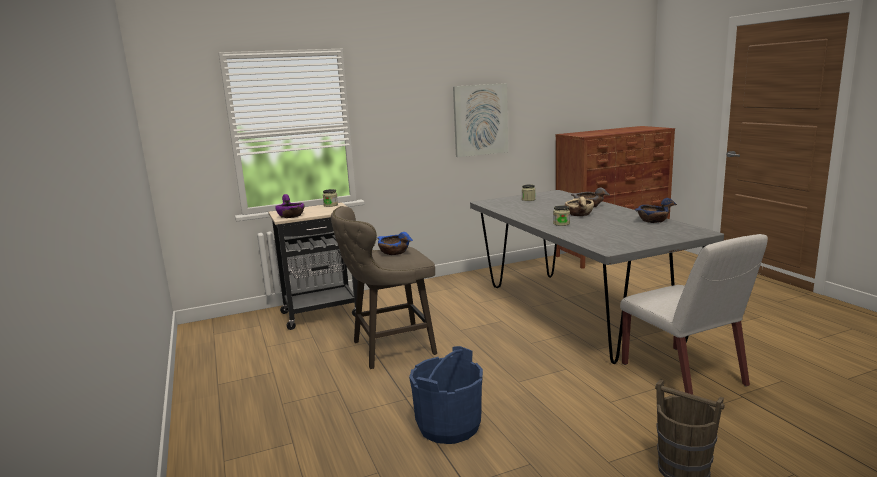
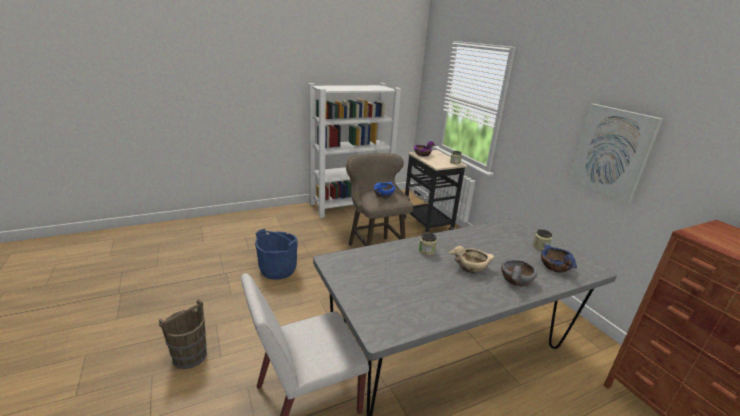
camera: 85 degrees right, 10 degrees up
blue bowl [635,198,677,223] -> blue bowl moved to [541,245,577,273]
none -> white bookcase [308,83,401,218]

